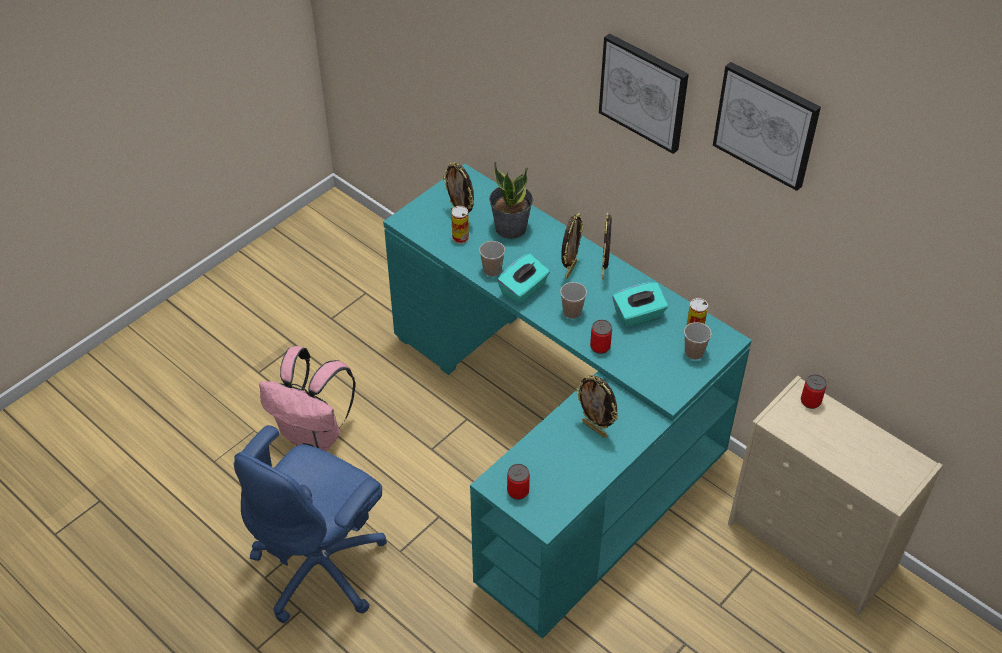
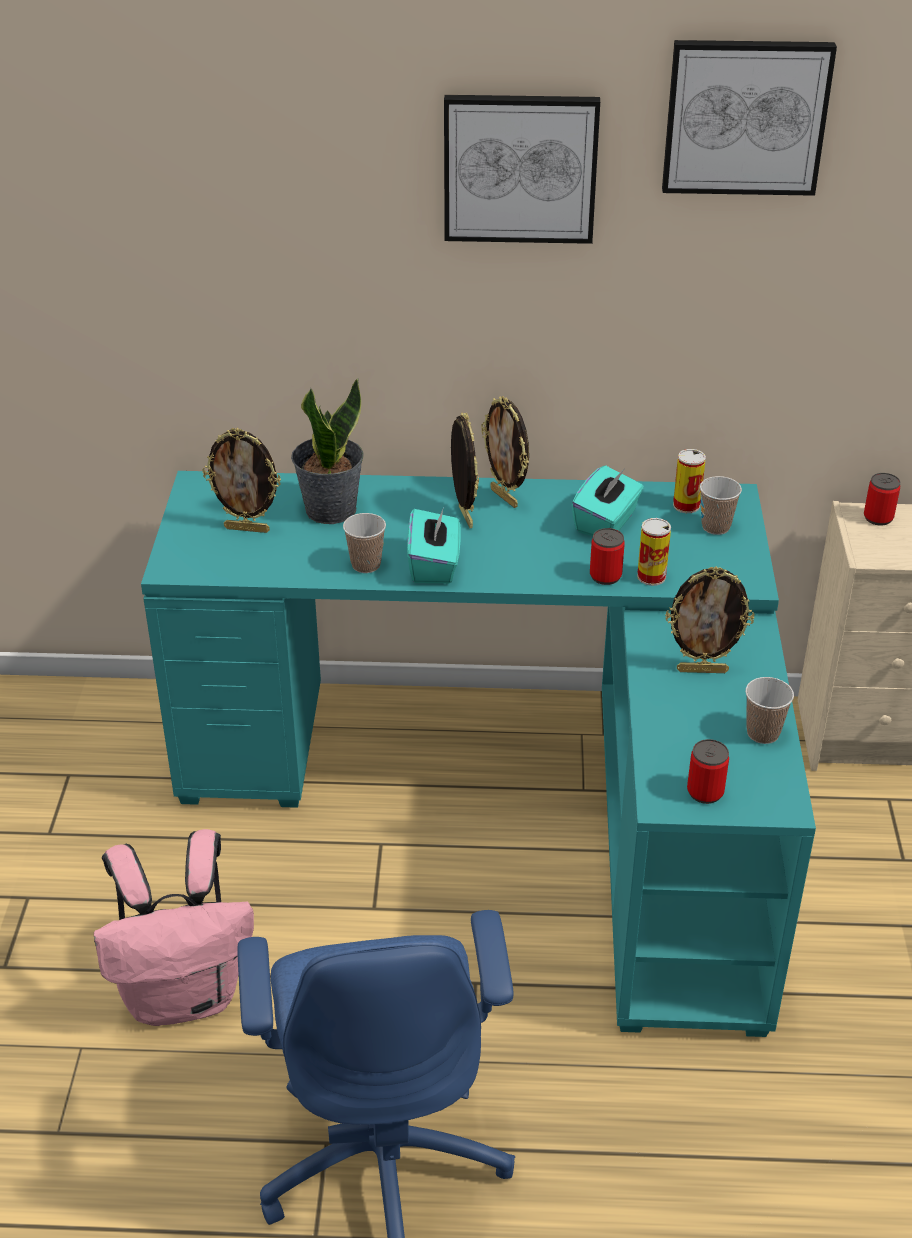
camera: 40 degrees left, 10 degrees down
can [451,206,469,244] -> can moved to [637,518,671,586]
cup [560,282,587,319] -> cup moved to [745,677,794,744]

